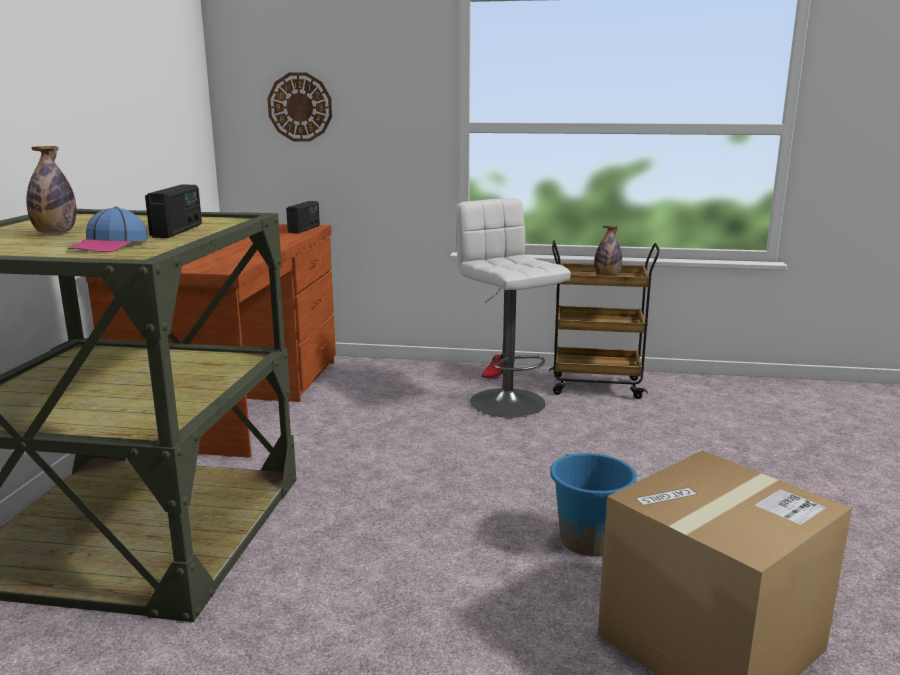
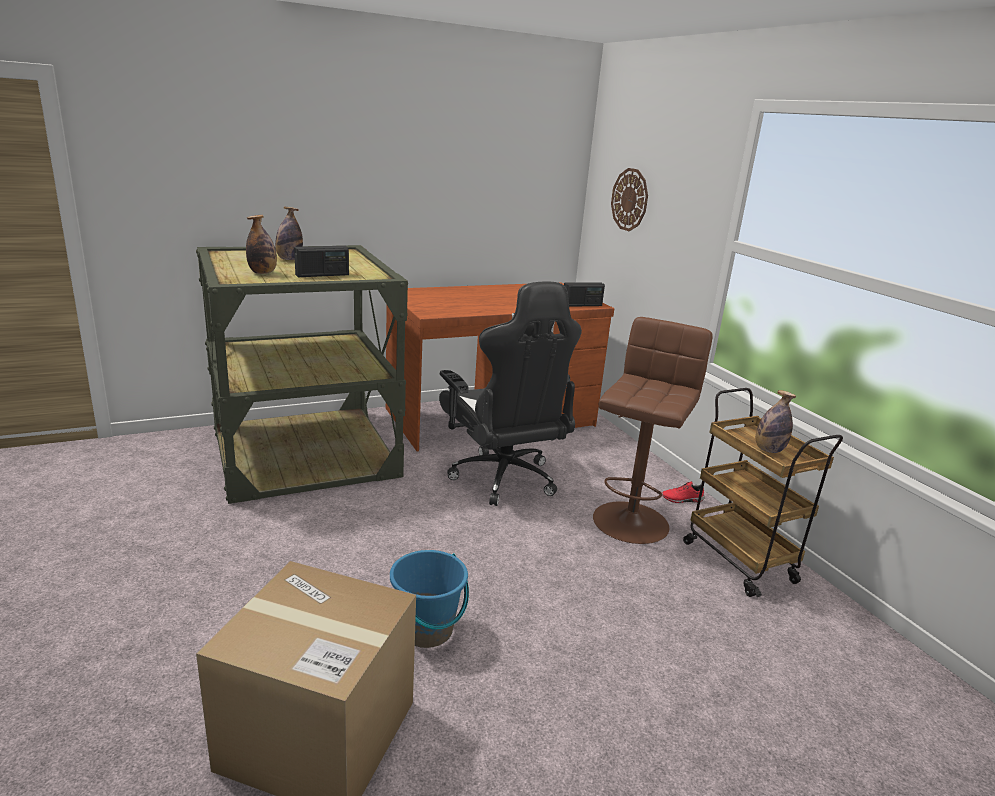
camera: 55 degrees right, 5 degrees up
cap [68,207,147,252] -> bottle [246,215,277,274]
white stool [455,198,571,417] -> brown stool [593,317,713,544]
none -> black office chair [439,281,582,506]

